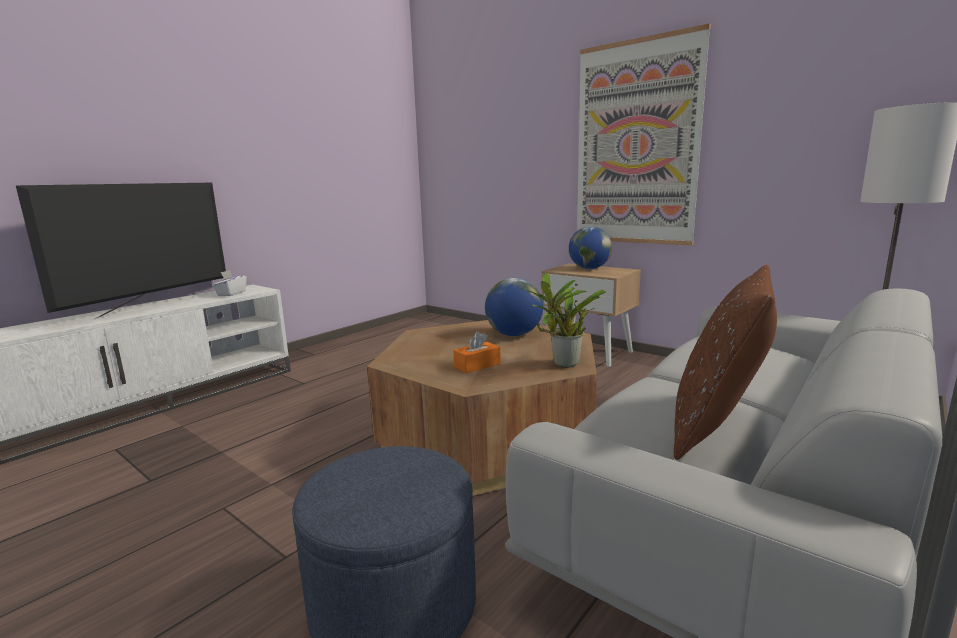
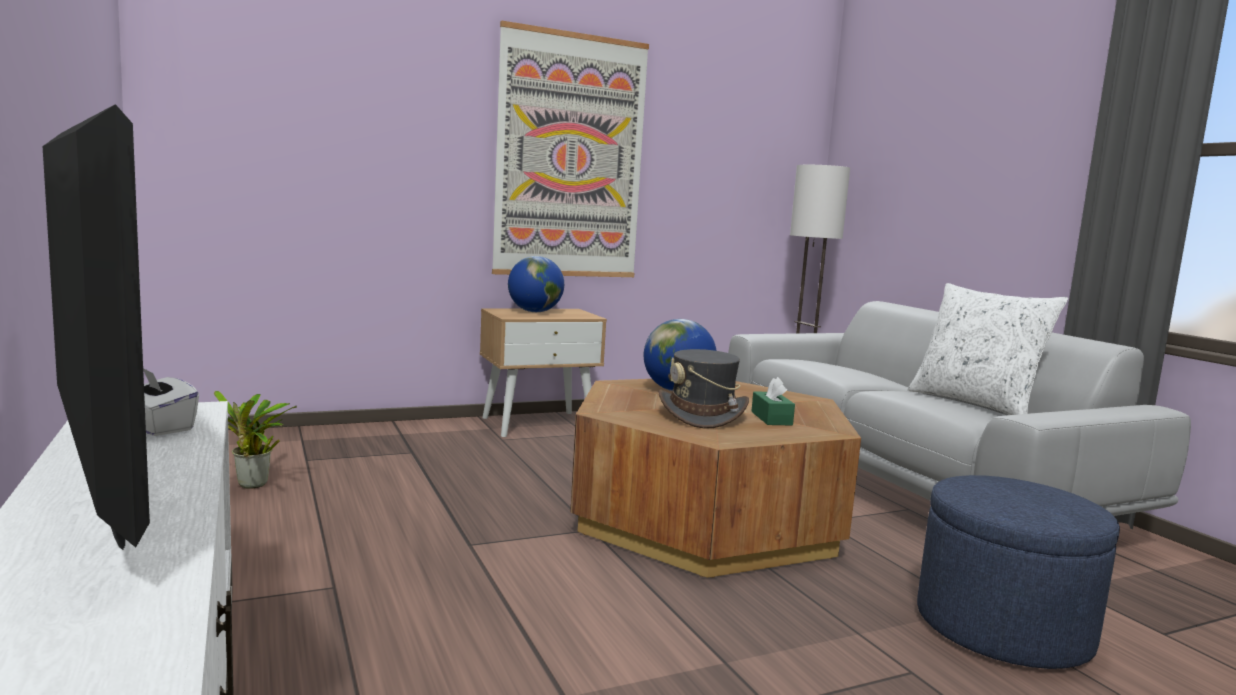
camera: 65 degrees left, 5 degrees down
orange tissue box [453,331,501,373] -> green tissue box [751,377,795,425]
potted plant [520,273,606,368] -> potted plant moved to [214,391,297,488]
brown pillow [674,265,777,460] -> white pillow [908,283,1068,415]
none -> grey hat [659,349,749,428]

